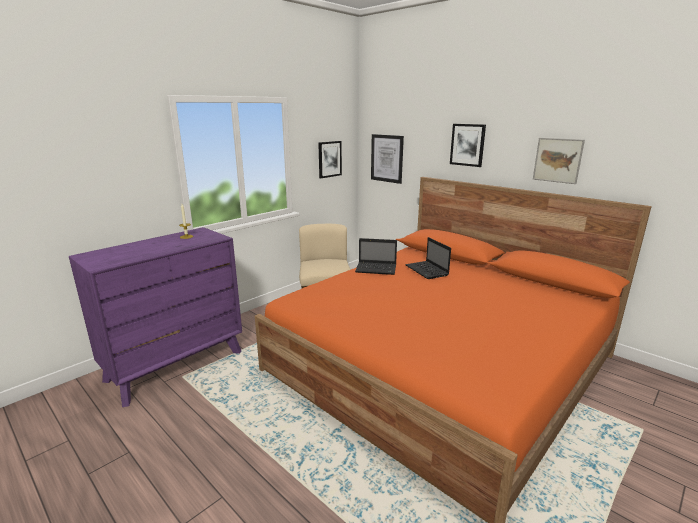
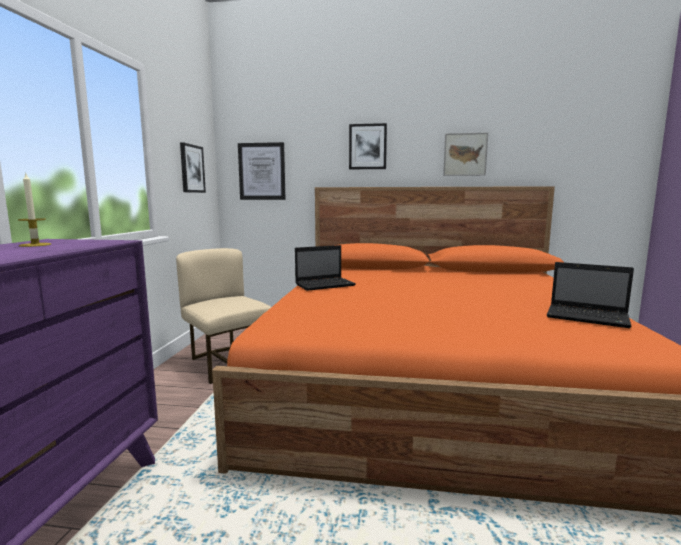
camera: 35 degrees left, 10 degrees down
laptop [405,237,451,279] -> laptop moved to [547,262,634,328]

